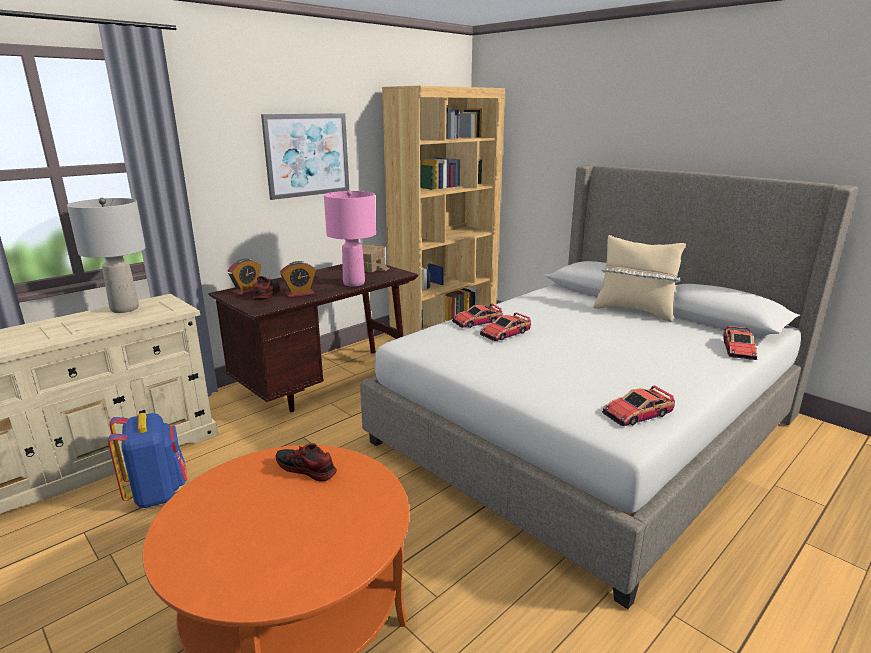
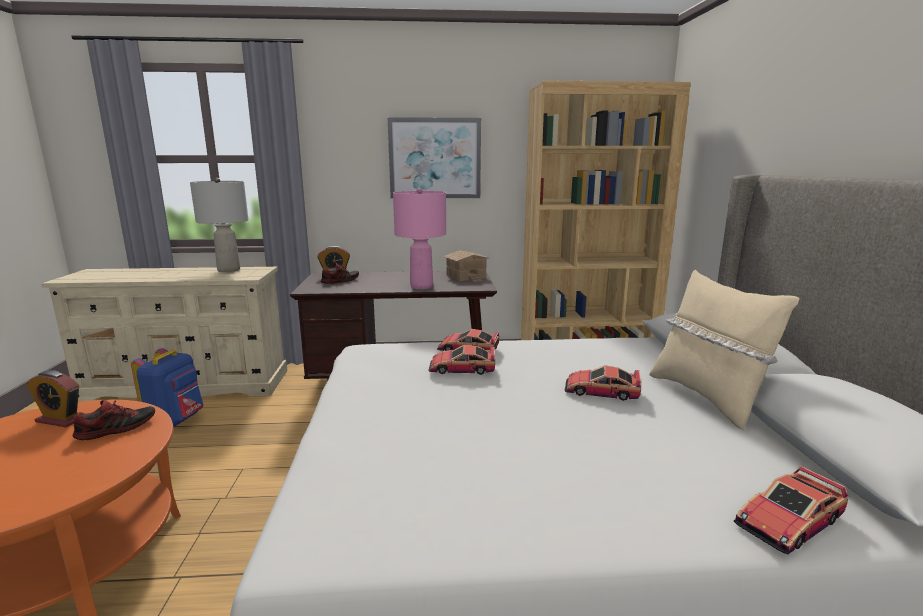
camera: 40 degrees right, 5 degrees down
shoe [275,443,337,482] -> shoe turned 75 degrees clockwise [73,400,155,440]
alarm clock [280,261,316,298] -> alarm clock moved to [26,370,79,427]
toy car [602,386,675,426] -> toy car moved to [565,365,641,401]

